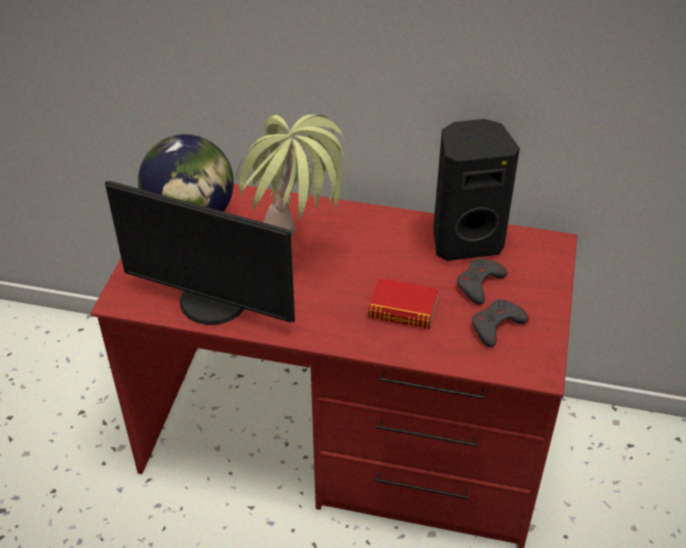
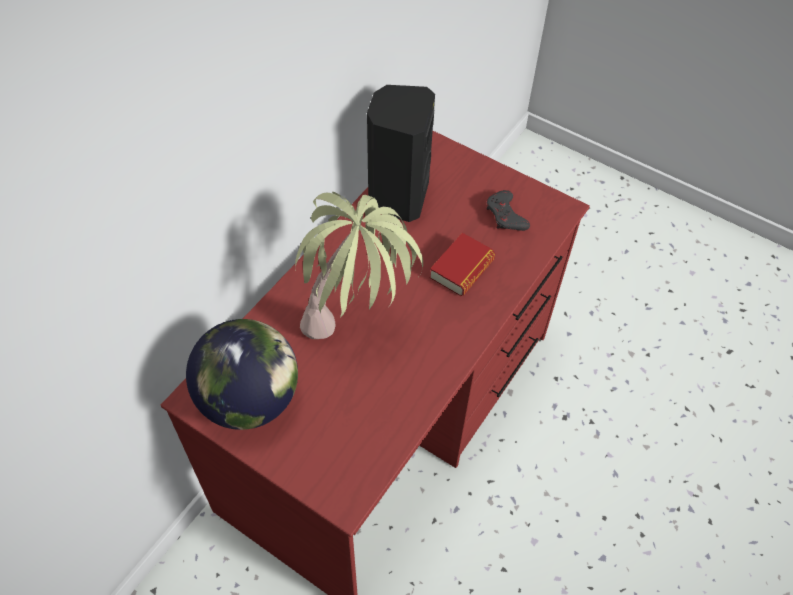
camera: 70 degrees left, 10 degrees up
monitor [105,181,295,325] -> none
grey game controller [457,258,508,305] -> none

